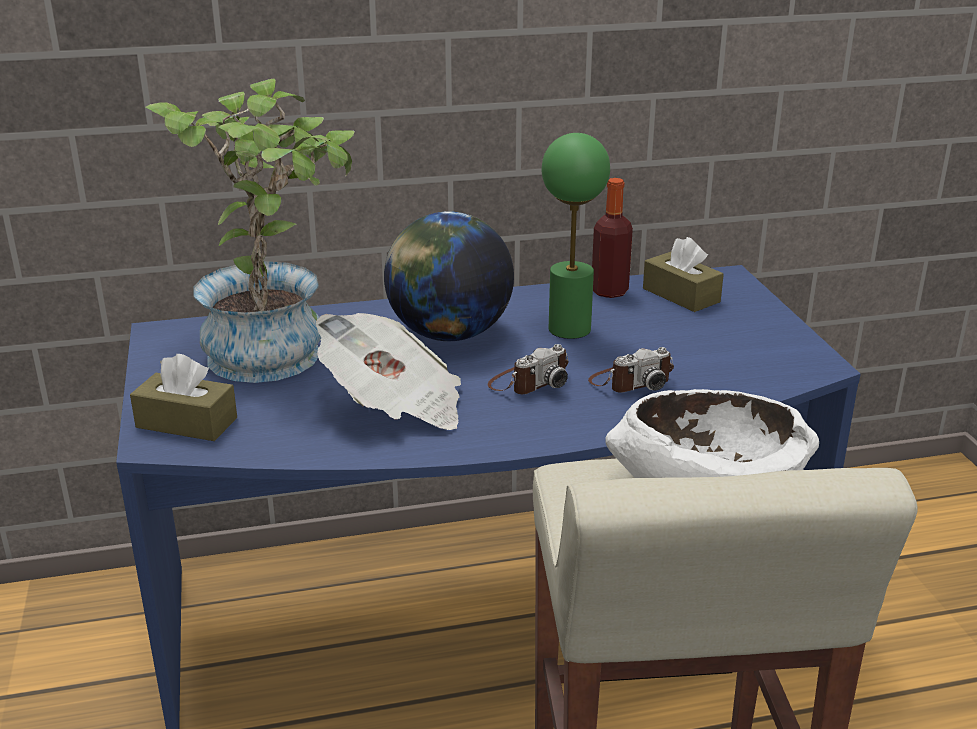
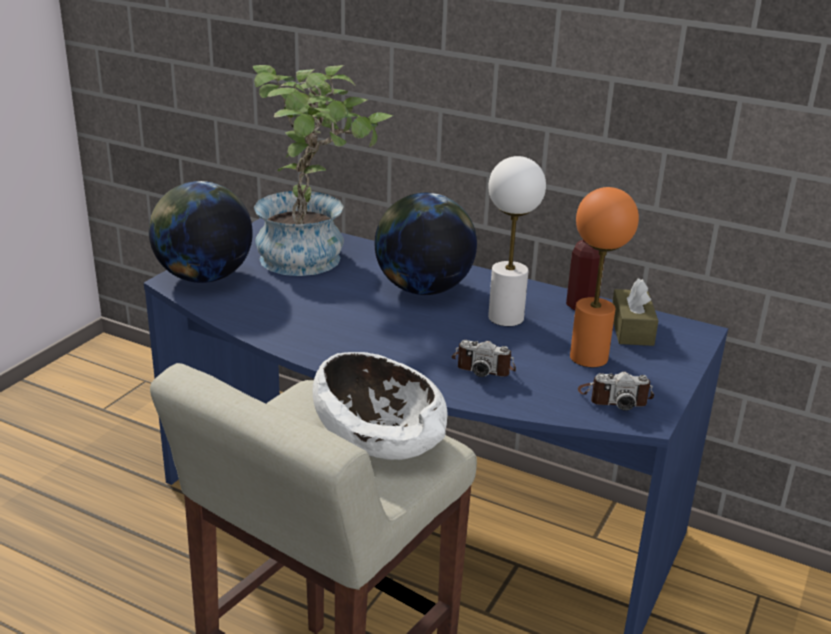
camera: 40 degrees right, 0 degrees up
brown tissue box [130,354,237,441] -> globe [149,181,253,283]
newspaper [316,313,461,430] -> none
camera [488,344,569,394] -> camera moved to [578,372,654,411]
green table lamp [542,133,610,339] -> white table lamp [488,156,546,326]
none -> orange table lamp [570,187,639,367]

